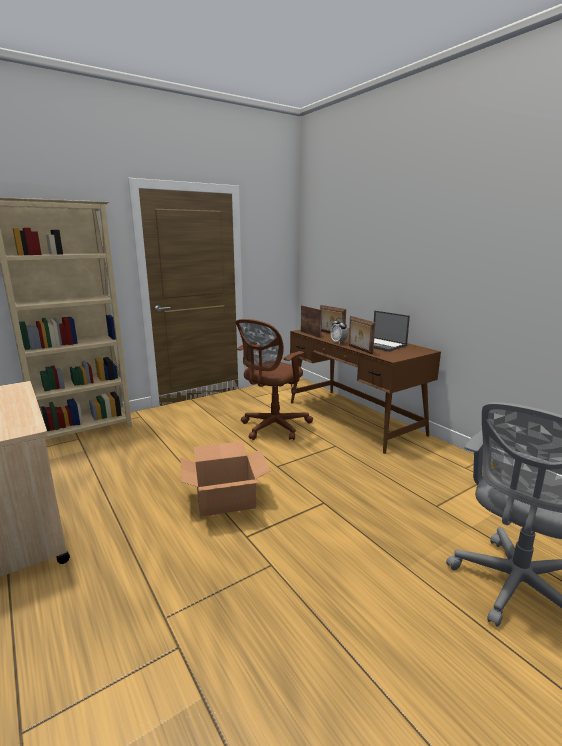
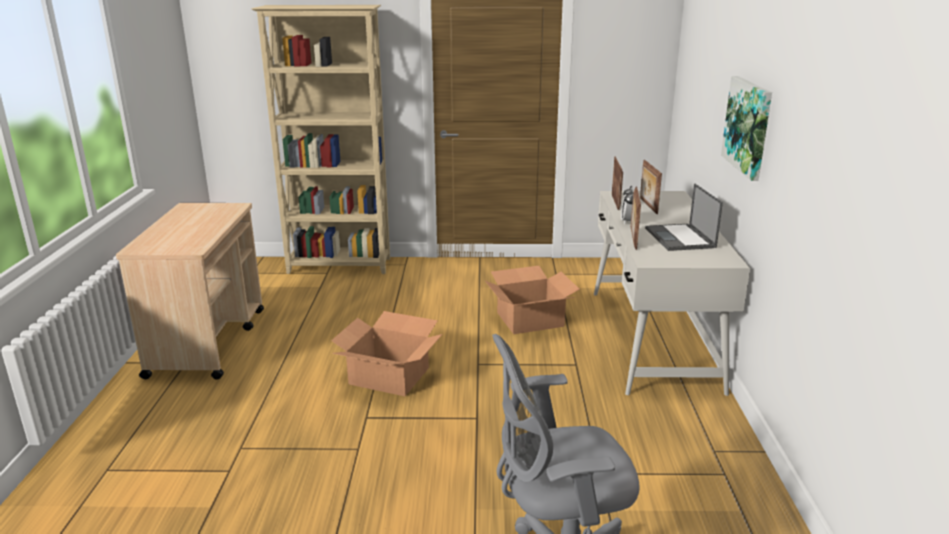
camera: 35 degrees right, 5 degrees up
brown office chair [236,319,313,440] -> cardboard box [485,266,580,334]
brown desk [290,328,441,454] -> white desk [594,191,750,396]
none -> picture [721,76,772,181]

